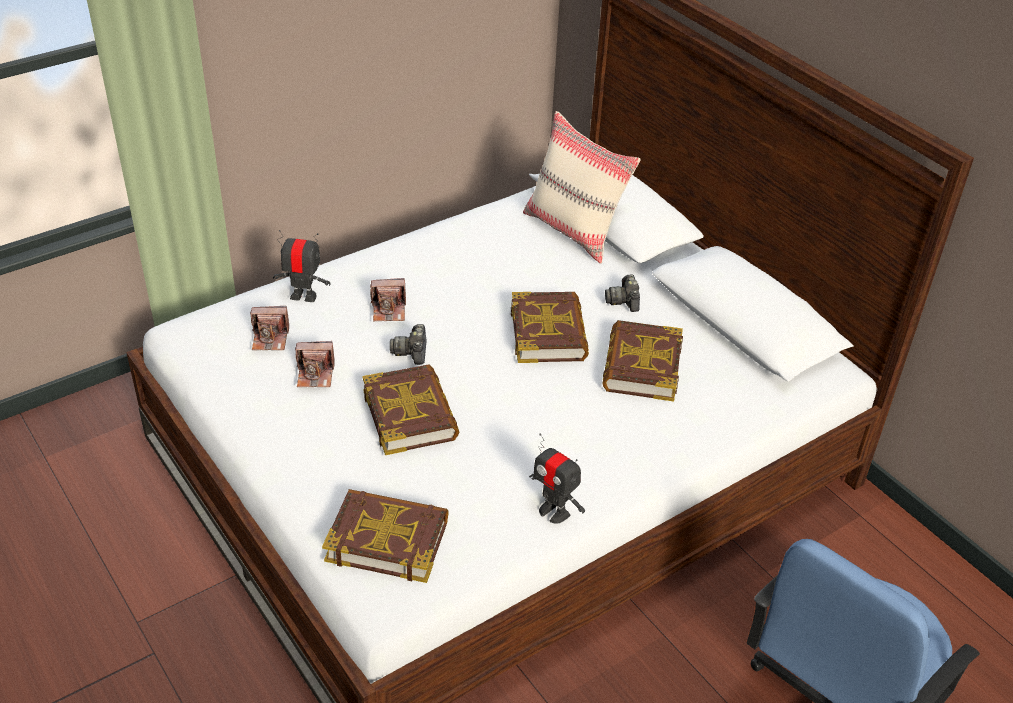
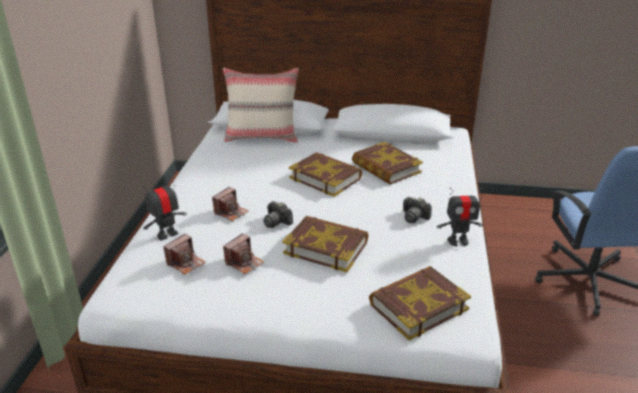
camera: 45 degrees left, 10 degrees down
camera [605,275,640,312] -> camera moved to [403,197,432,223]

